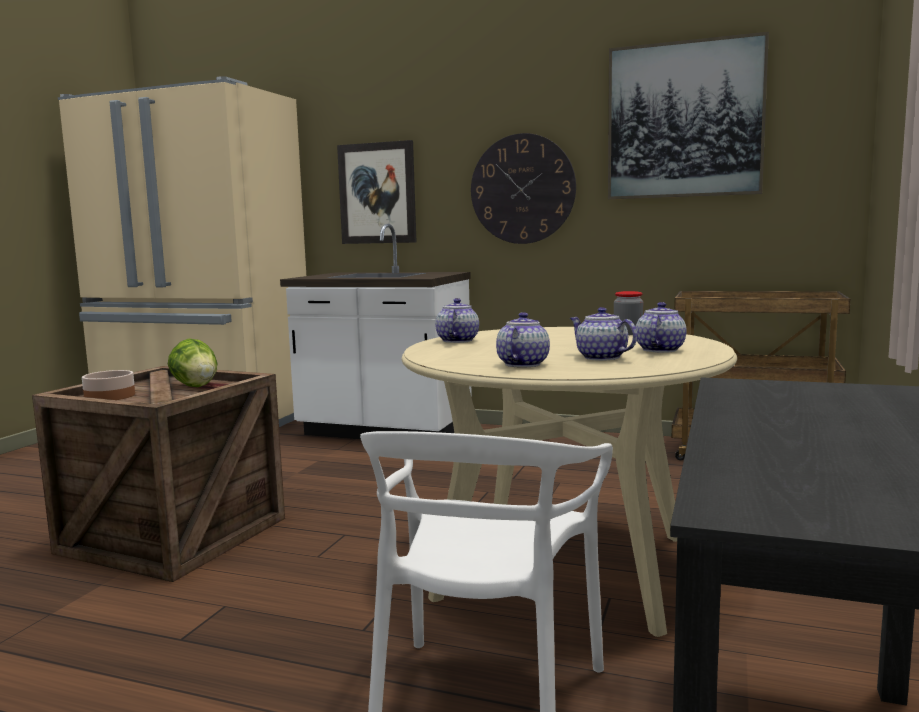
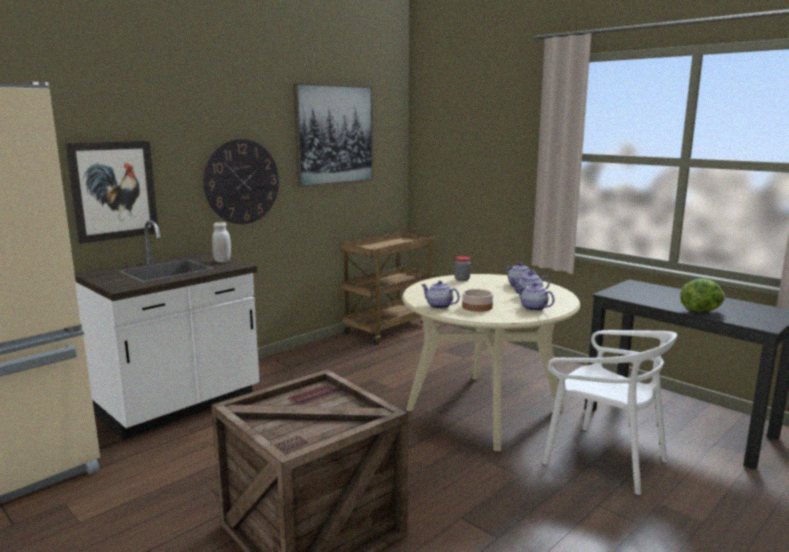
camera: 65 degrees left, 5 degrees up
bowl [82,370,135,400] -> bowl moved to [462,289,493,312]
lettuce [168,338,217,387] -> lettuce moved to [680,279,725,312]
none -> white jar [212,222,231,262]

